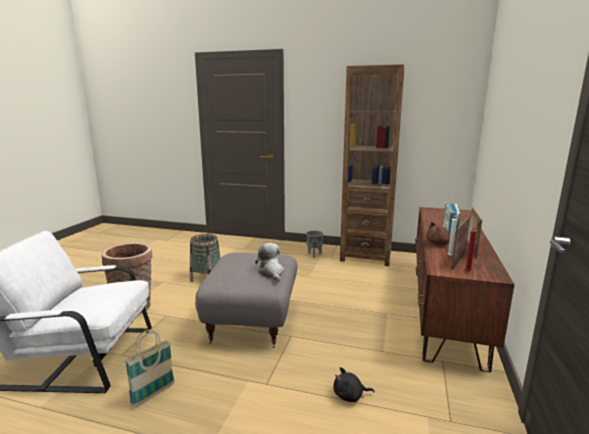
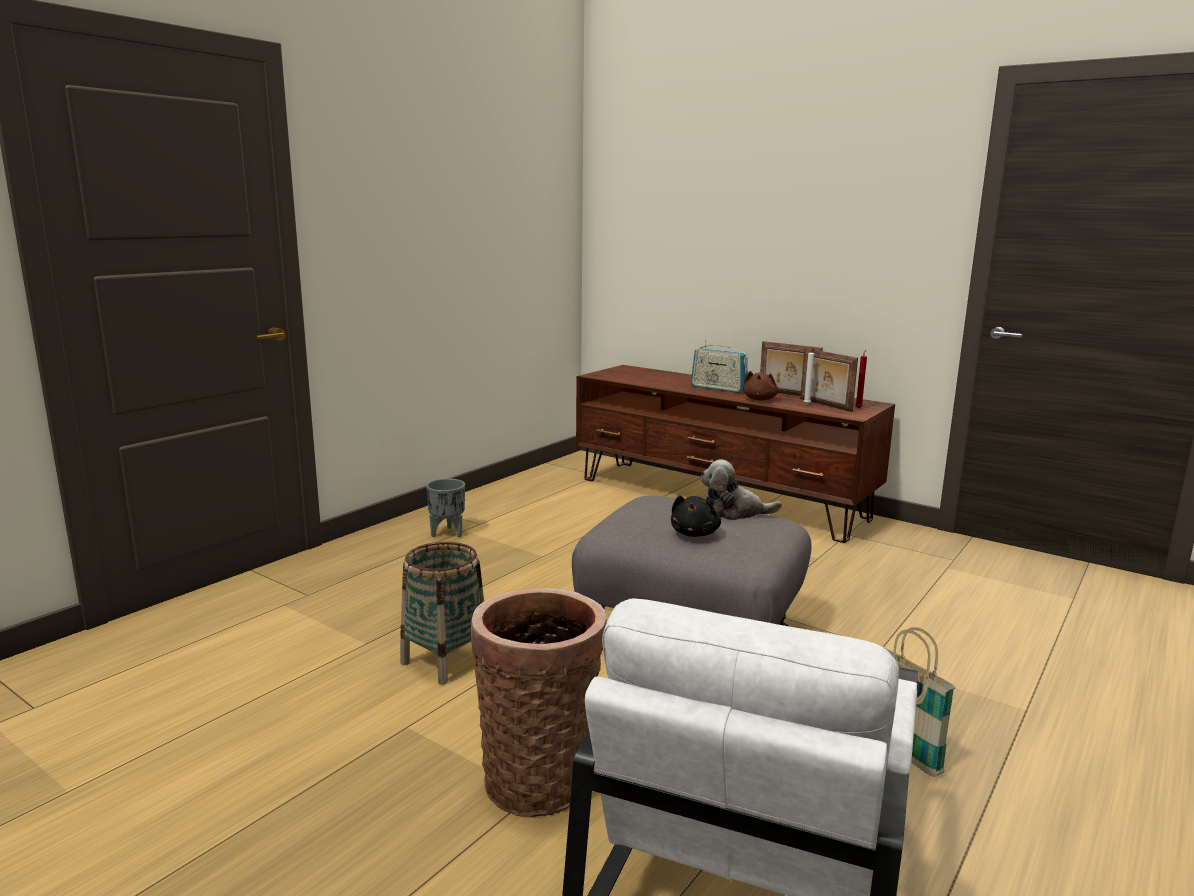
camera: 70 degrees left, 0 degrees up
black plush toy [334,367,375,402] -> black plush toy moved to [671,495,721,537]
brown bookcase [340,64,404,266] -> none

